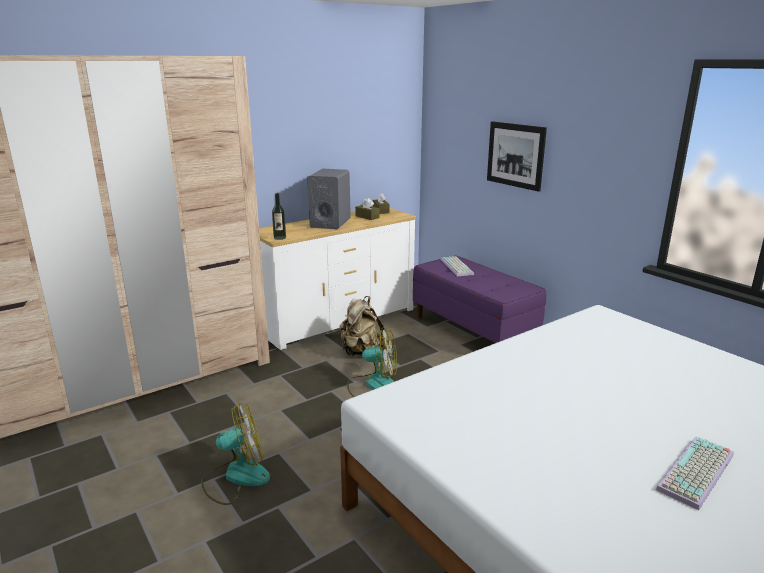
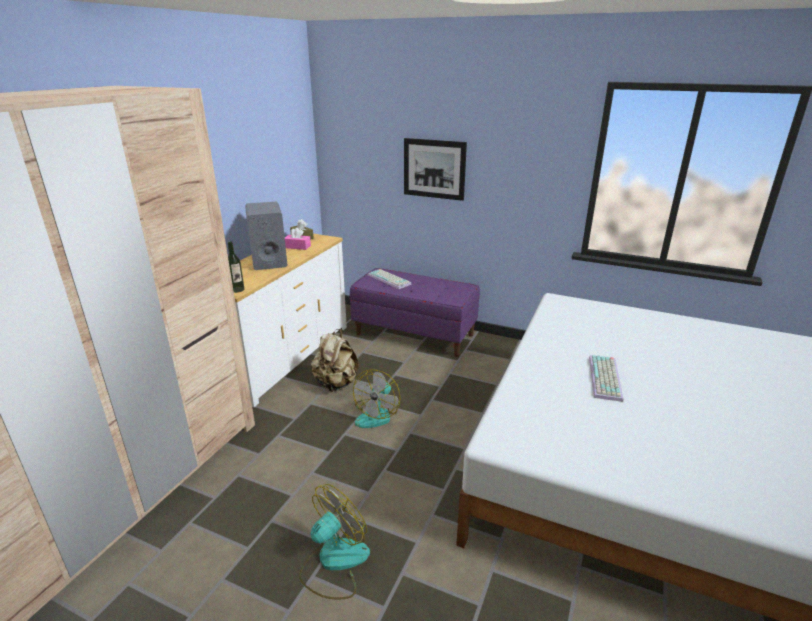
camera: 30 degrees left, 5 degrees up
fan [348,327,397,397] -> fan turned 135 degrees clockwise [353,370,400,428]
brown tissue box [355,198,380,220] -> pink tissue box [285,227,311,250]
keyboard [656,436,734,510] -> keyboard moved to [589,355,623,402]

